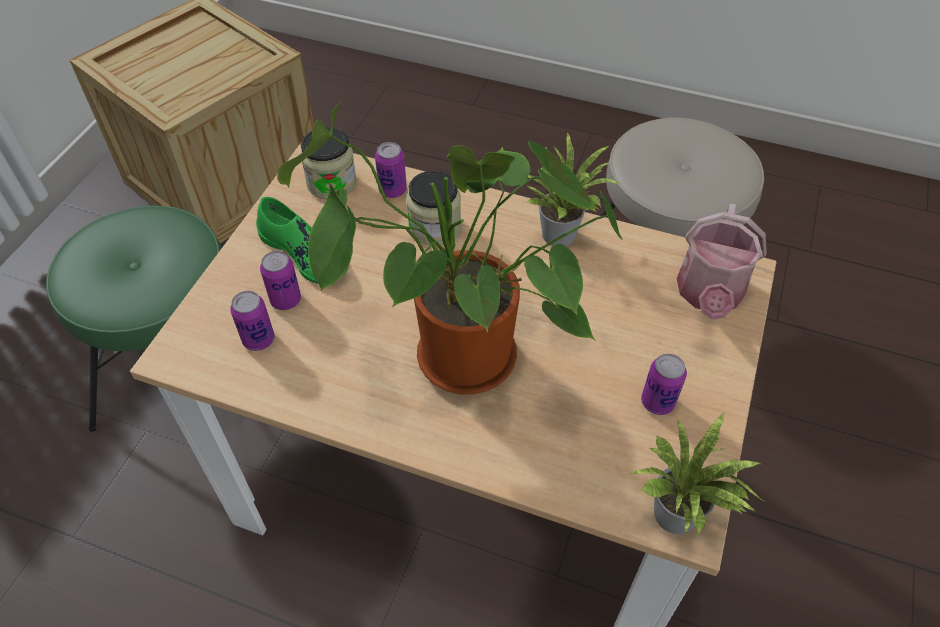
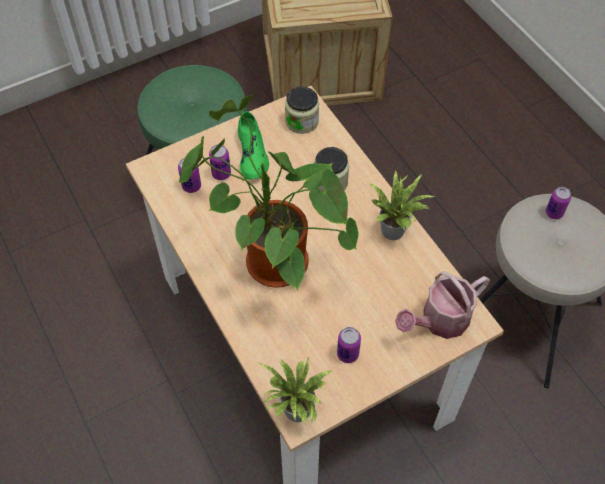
camera: 40 degrees right, 5 degrees up
can [375,142,407,198] -> can moved to [546,187,571,219]

